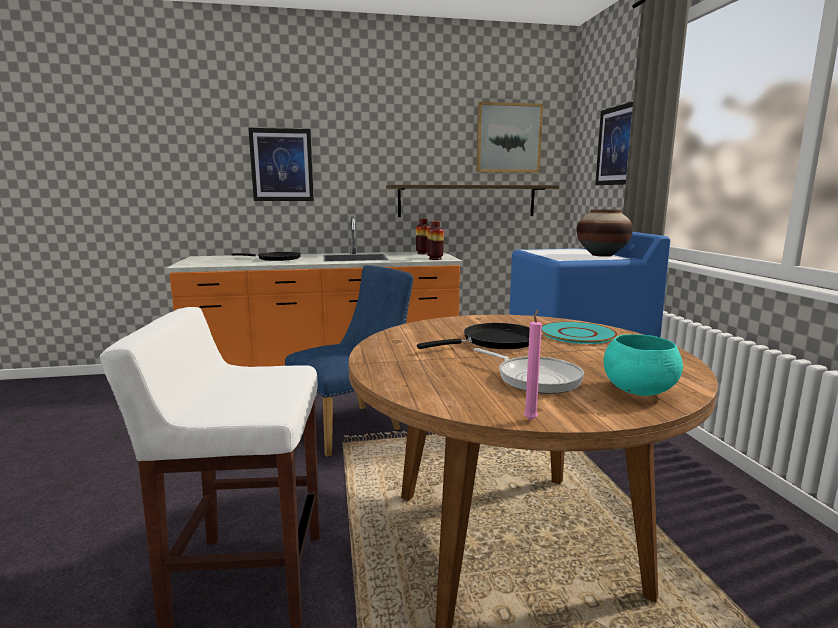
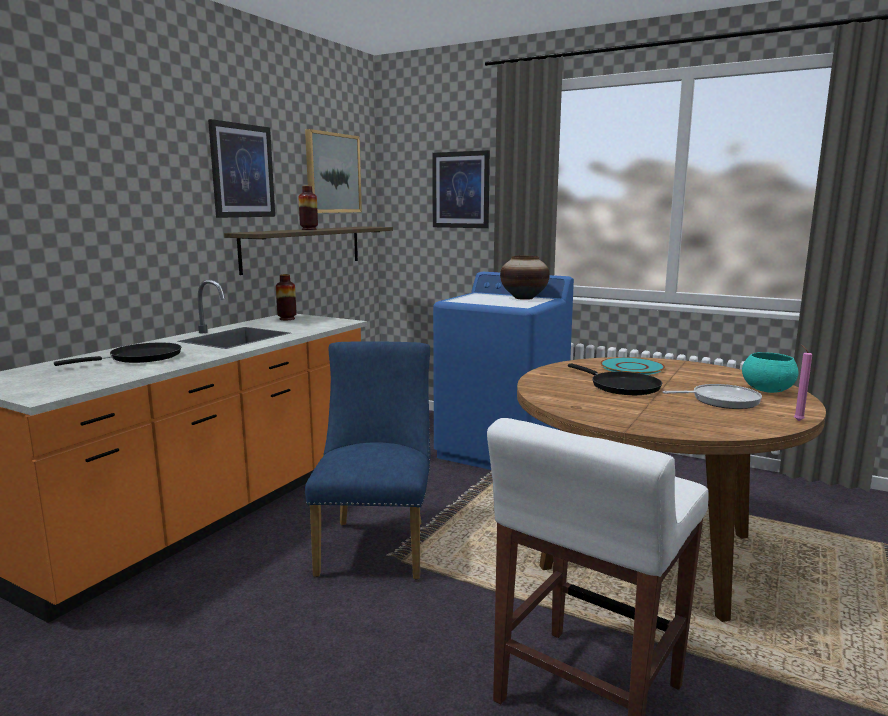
camera: 50 degrees left, 0 degrees up
picture [248,128,314,201] -> picture moved to [208,119,275,218]
black frying pan [417,323,530,349] -> black frying pan turned 135 degrees clockwise [568,363,662,395]
vase [428,221,444,260] -> vase moved to [299,186,318,230]

